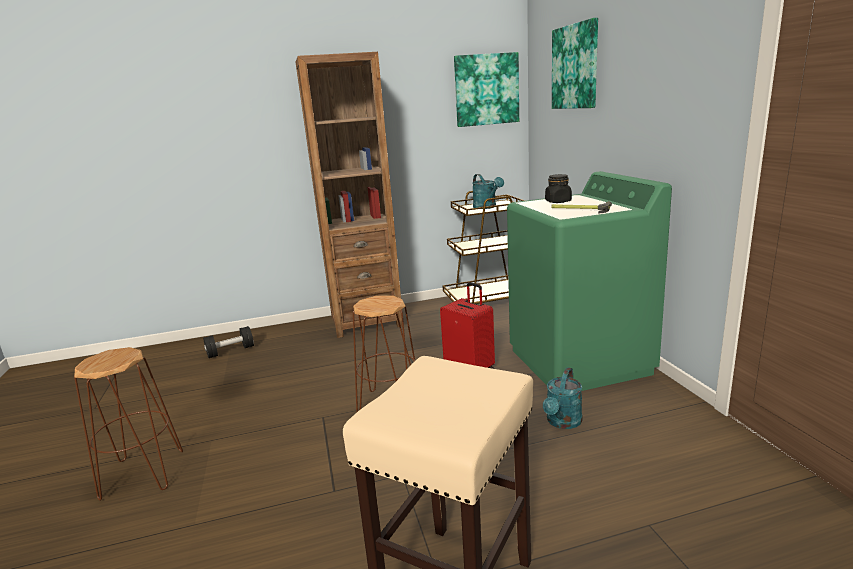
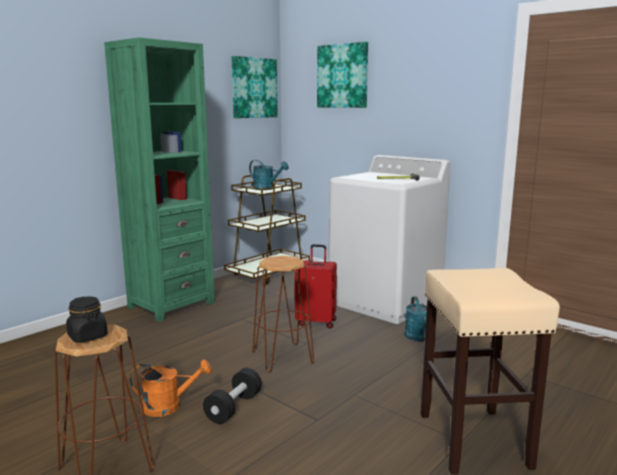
camera: 35 degrees left, 5 degrees down
black dumbbell [203,326,254,358] -> black dumbbell moved to [203,368,262,424]
brown bookcase [296,52,402,338] -> green bookcase [104,37,215,322]
green washing machine [507,171,672,391] -> white washing machine [329,155,451,324]
black jar [545,174,572,203] -> black jar moved to [66,297,108,343]
none -> orange watering can [130,359,212,417]

